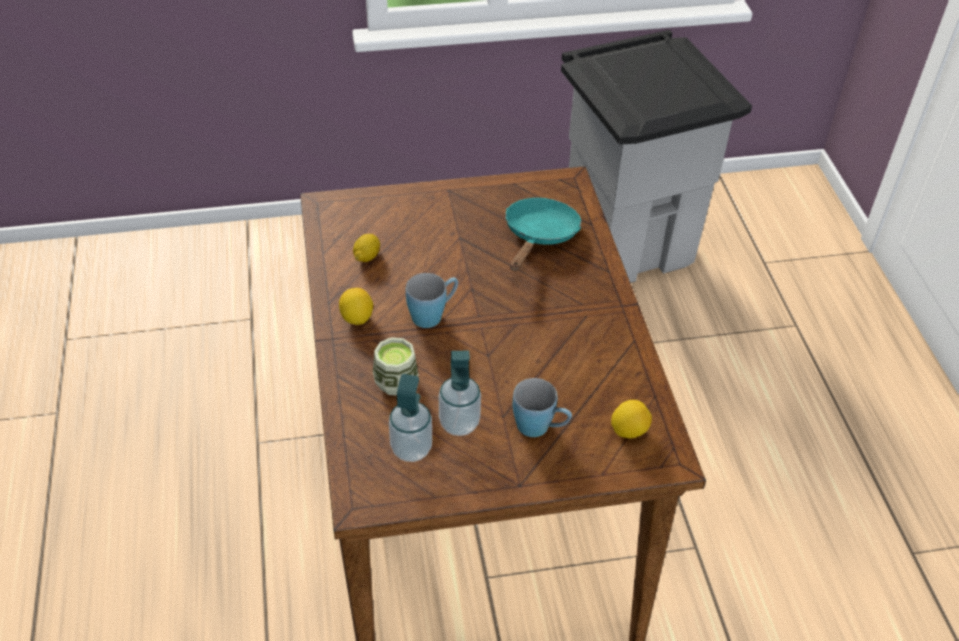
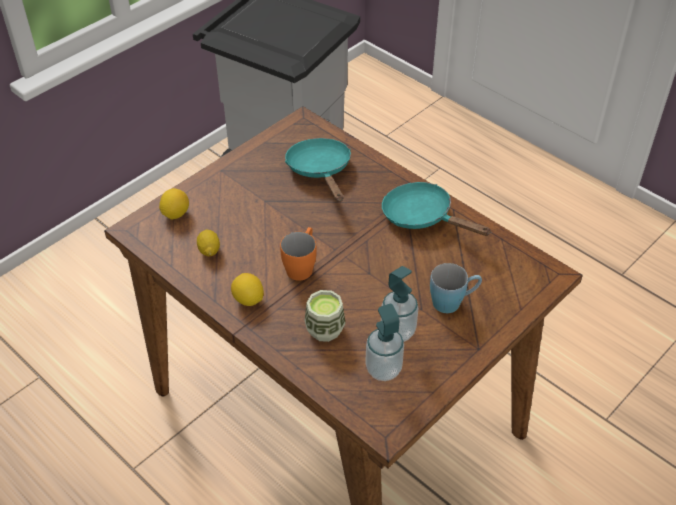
camera: 35 degrees left, 0 degrees up
blue mug [406,273,458,328] -> orange mug [280,227,316,281]
lemon [611,400,652,438] -> lemon moved to [159,188,189,220]
none -> turquoise frying pan [382,182,491,236]

